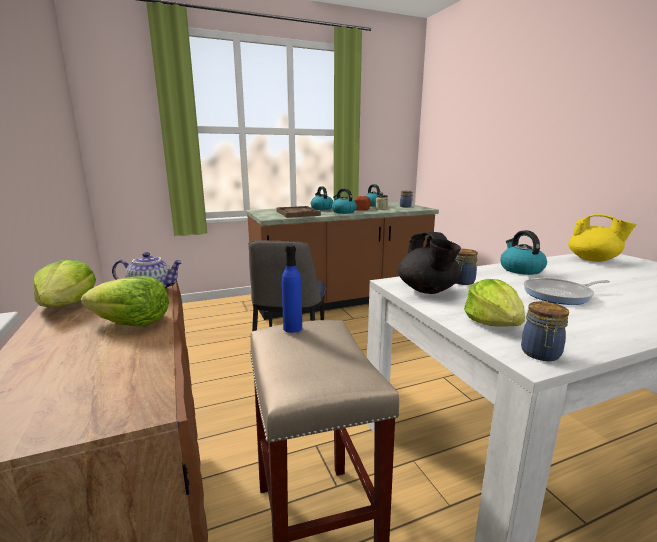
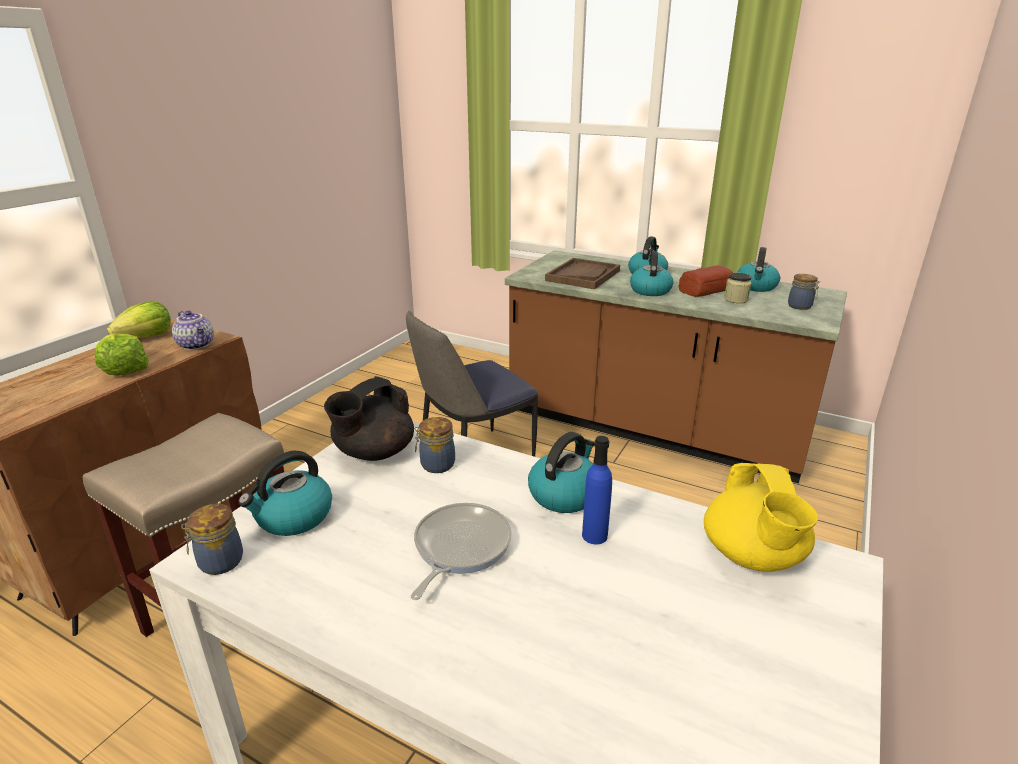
camera: 50 degrees right, 10 degrees up
blue bottle [282,245,302,333] -> blue bottle moved to [582,436,612,544]
lettuce [464,279,525,327] -> kettle [238,451,332,536]
frying pan [524,278,610,305] -> frying pan turned 75 degrees clockwise [411,503,512,600]

